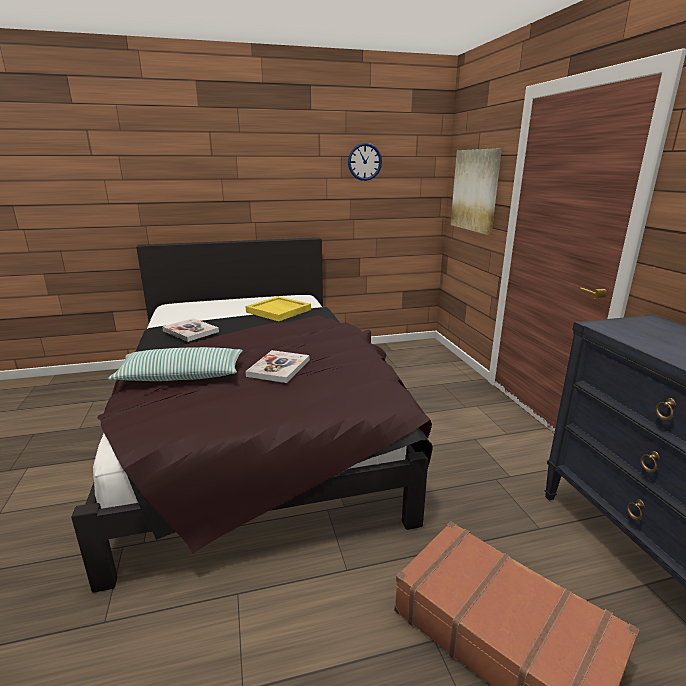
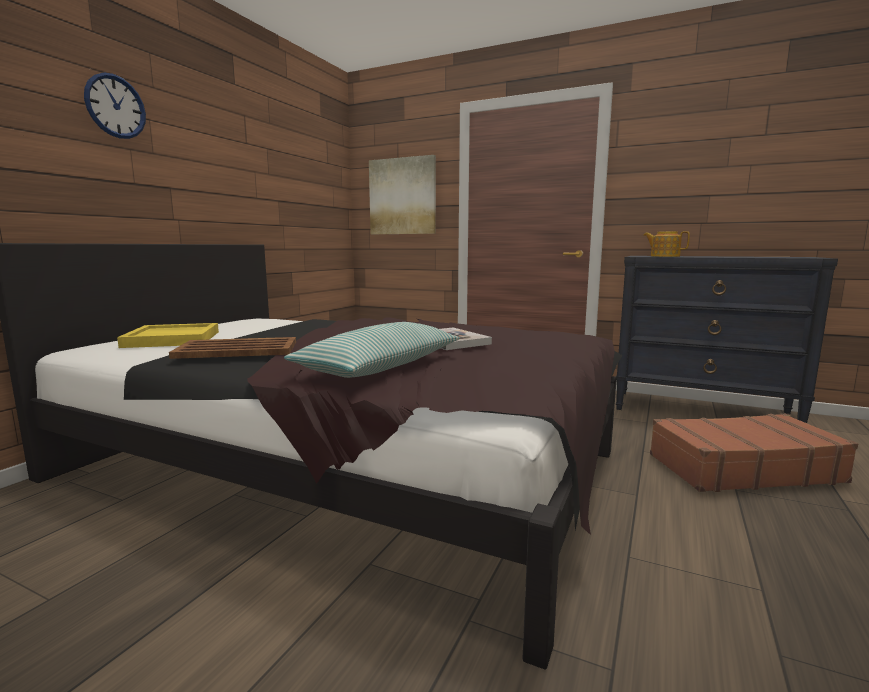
camera: 50 degrees left, 10 degrees down
book [162,318,219,342] -> brown tray [169,337,296,359]
yellow tray [245,296,311,321] -> yellow tray moved to [117,323,219,348]
wall clock [348,143,382,181] -> wall clock moved to [84,73,146,139]
none -> teapot [643,231,690,257]

